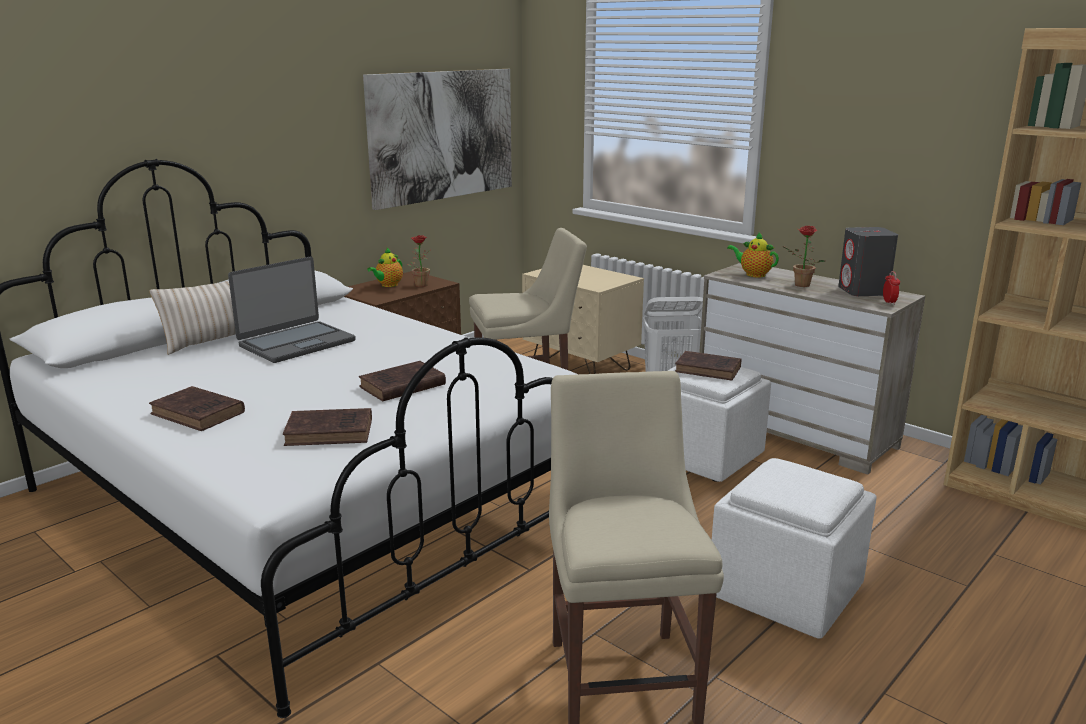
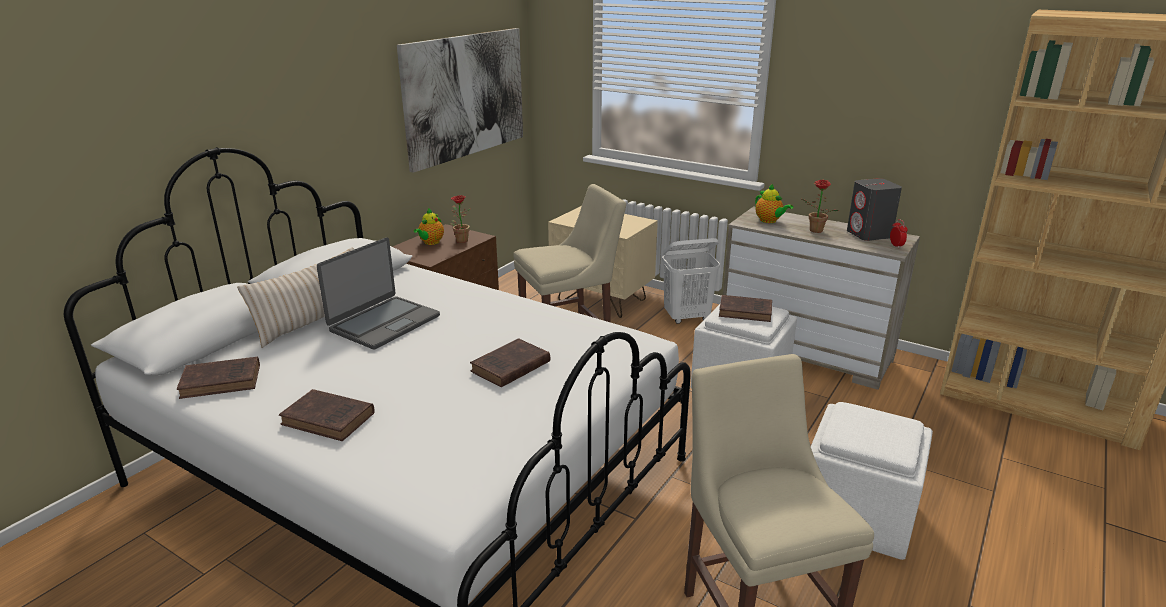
camera: 10 degrees left, 5 degrees up
brown book [283,408,372,446] -> brown book moved to [177,357,260,399]
teapot [727,232,779,278] -> teapot turned 150 degrees counterclockwise [755,184,793,223]

